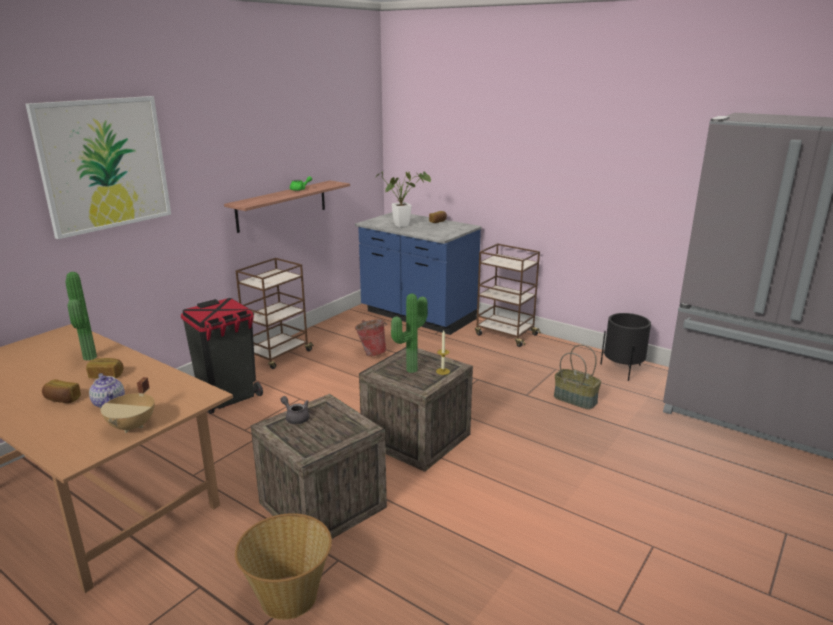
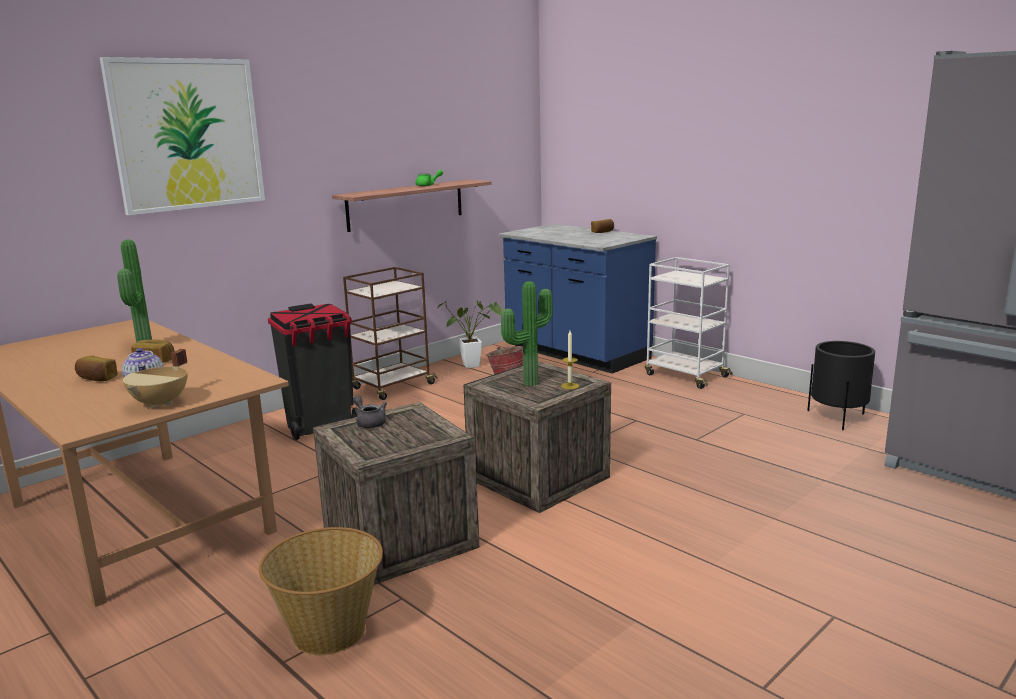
camera: 10 degrees right, 5 degrees down
potted plant [375,170,431,228] -> potted plant moved to [437,300,502,368]
brown cart [475,243,541,347] -> white cart [645,257,732,389]
basket [554,345,601,409] -> none

